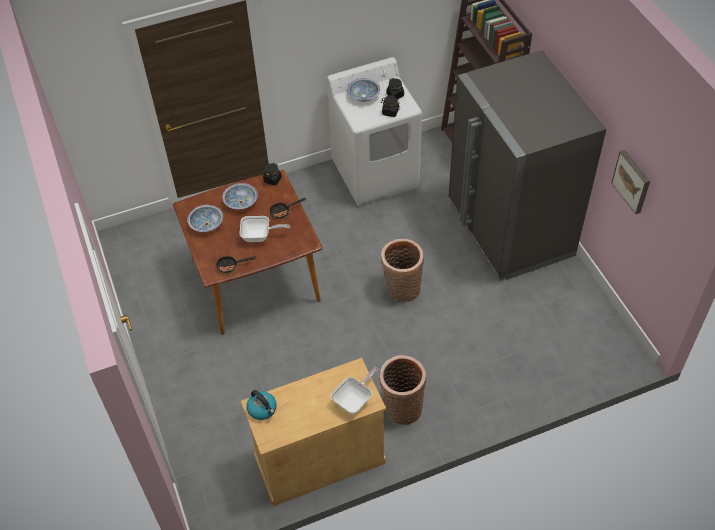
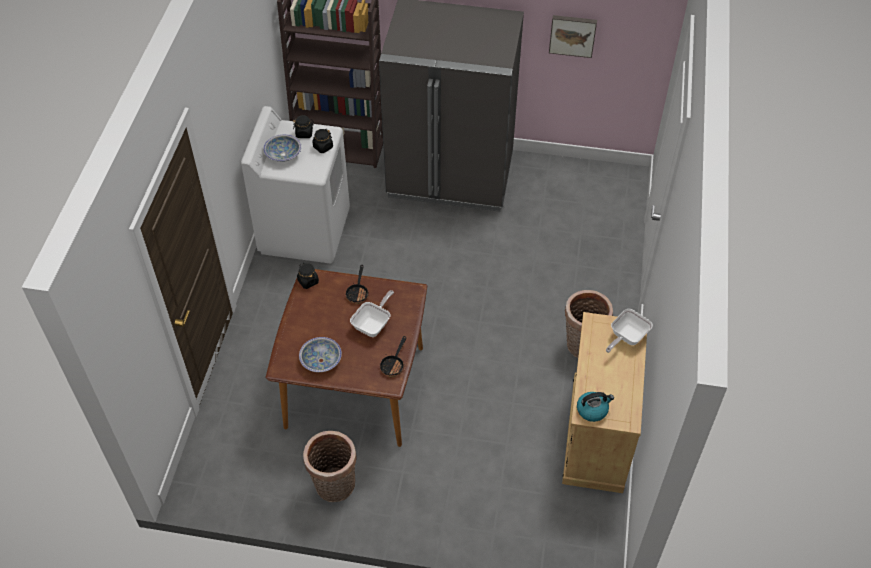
camera: 60 degrees left, 0 degrees up
bowl [222,183,258,210] -> none
frying pan [331,367,379,414] -> frying pan turned 120 degrees counterclockwise [606,309,653,353]
basket [381,239,424,302] -> basket moved to [303,431,357,502]

